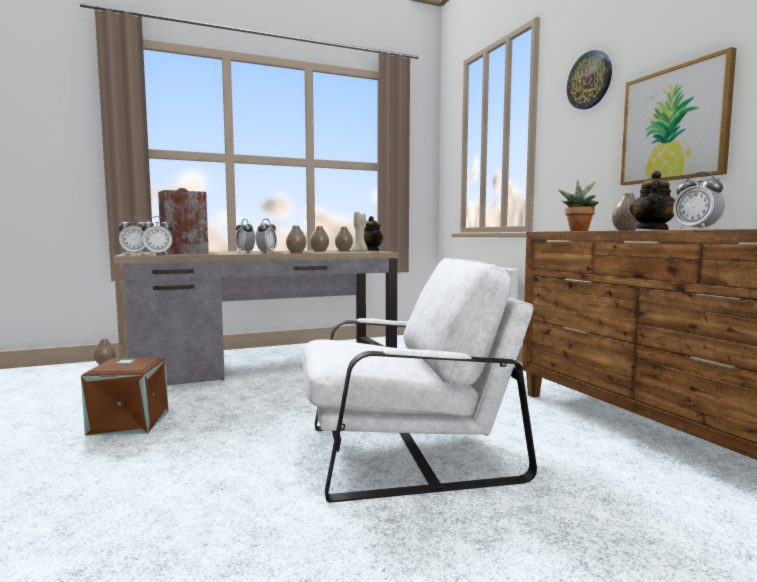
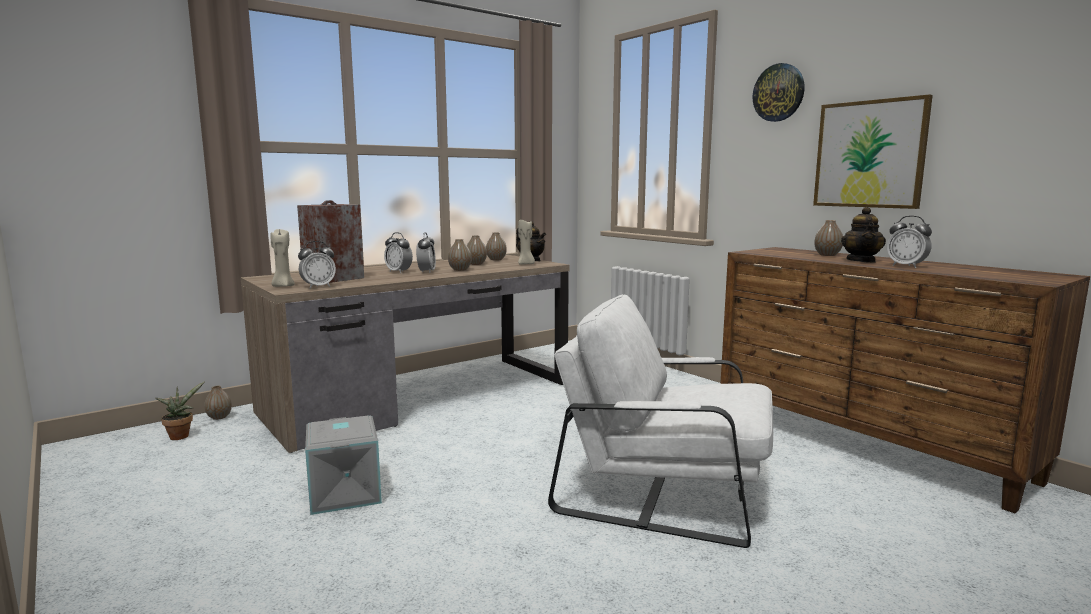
camera: 15 degrees left, 5 degrees up
brown storage box [81,358,168,435] -> grey storage box [305,416,382,515]
alarm clock [118,217,146,254] -> beige candle [270,229,295,287]
white armchair [303,258,537,503] -> white armchair turned 135 degrees counterclockwise [548,294,773,548]
potted plant [559,181,599,231] -> potted plant moved to [155,381,205,440]

